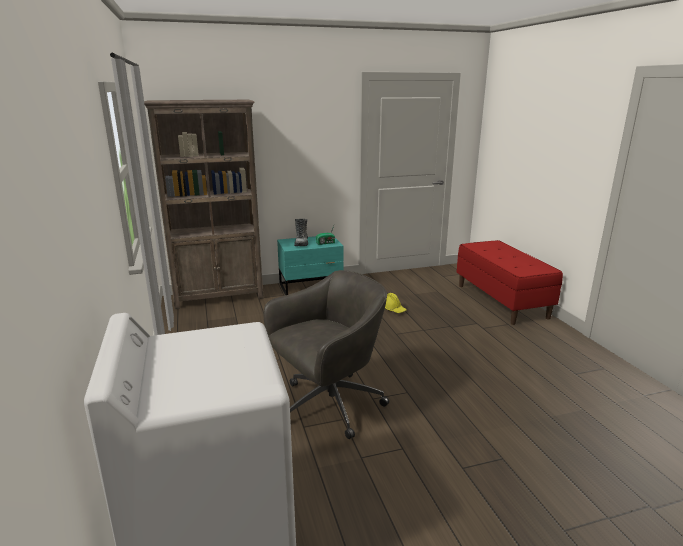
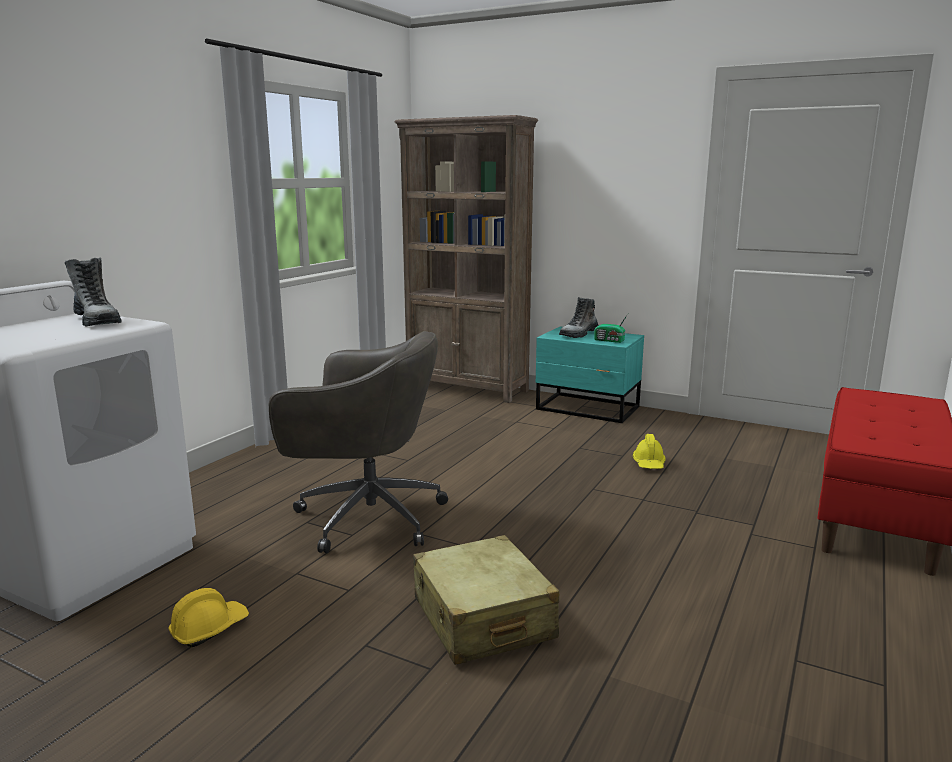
camera: 45 degrees right, 5 degrees down
none -> boot [65,258,122,326]
none -> yellow hard hat [168,588,249,647]
none -> beige suitcase [413,535,559,665]

